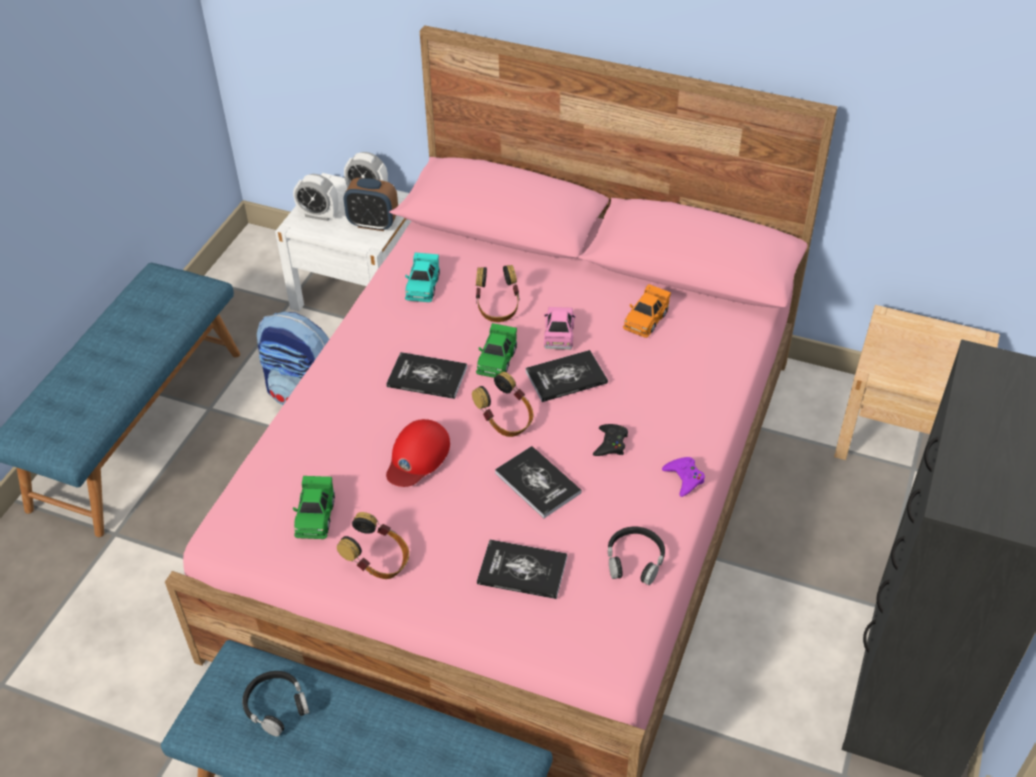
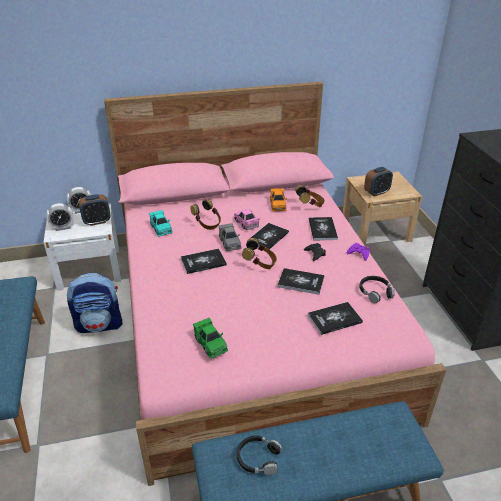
camera: 35 degrees left, 10 degrees down
headphones [337,512,409,579] -> headphones moved to [295,185,325,207]
red cap [386,419,450,487] -> none
green toy car [476,323,517,378] -> grey toy car [219,223,242,251]
none -> book [309,217,338,241]
none -> alarm clock [364,167,393,197]

